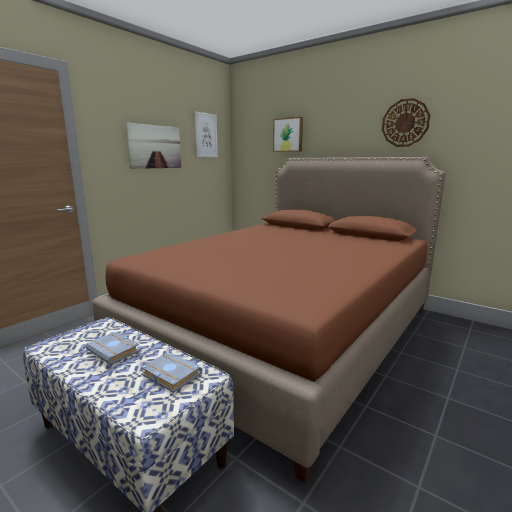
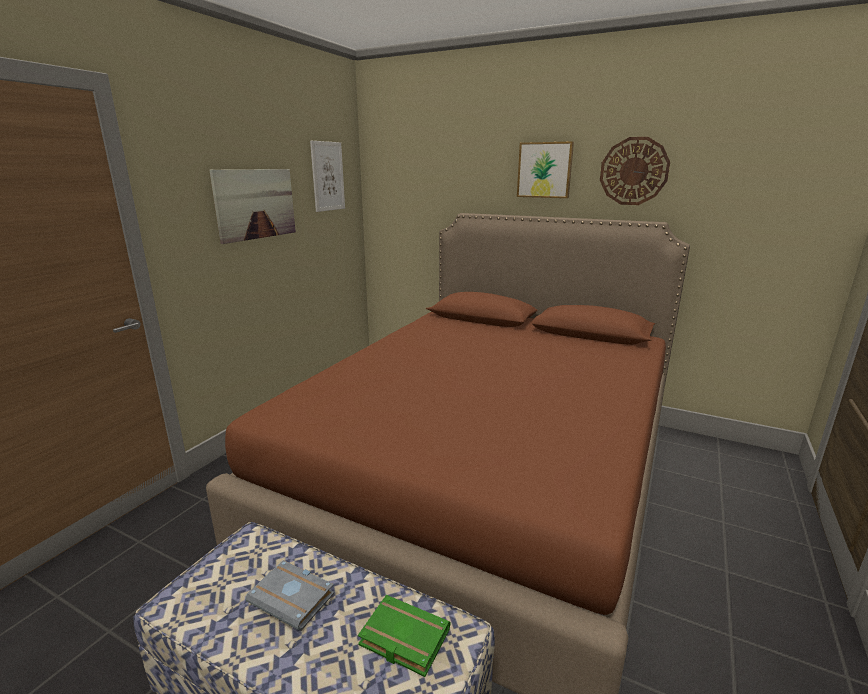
camera: 10 degrees left, 5 degrees up
grey book [141,352,202,393] -> green book [358,595,451,677]
picture [273,117,303,152] -> picture moved to [517,141,574,198]

